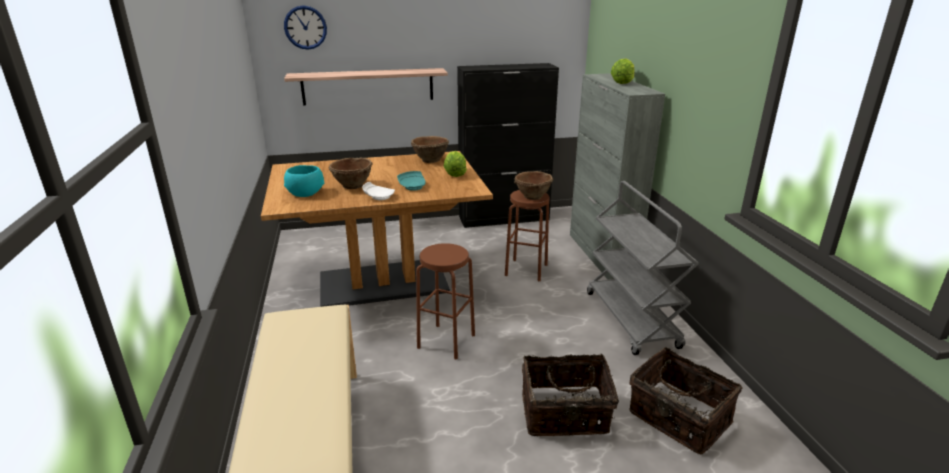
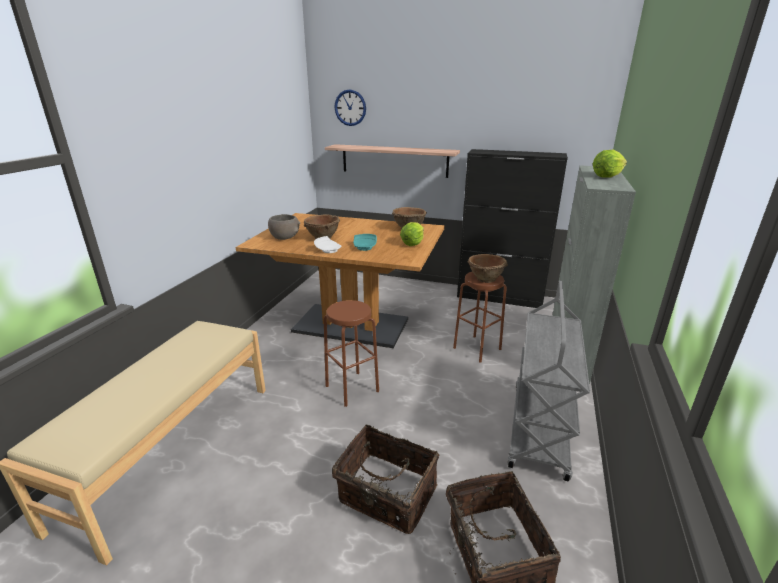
camera: 30 degrees right, 0 degrees up
turquoise bowl [284,165,324,197] -> grey bowl [268,214,300,240]

